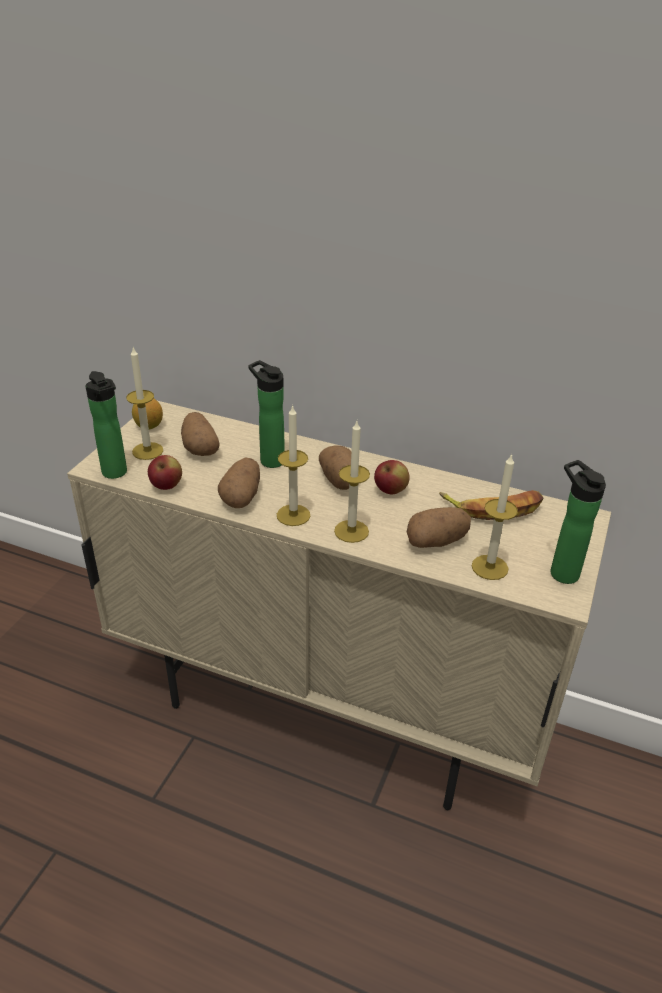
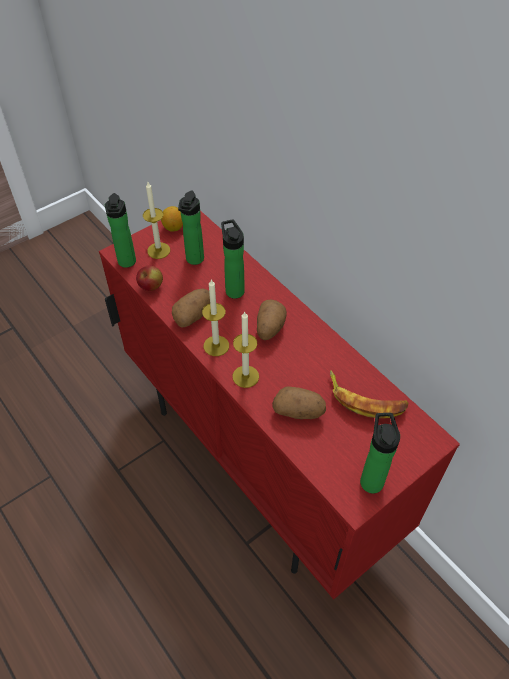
camera: 30 degrees right, 15 degrees up
beige cabinet [67,401,611,810] -> red cabinet [99,211,460,599]
potato [181,412,219,456] -> bottle [178,191,204,265]
apple [374,460,410,494] -> none
candle [472,453,518,580] -> none

